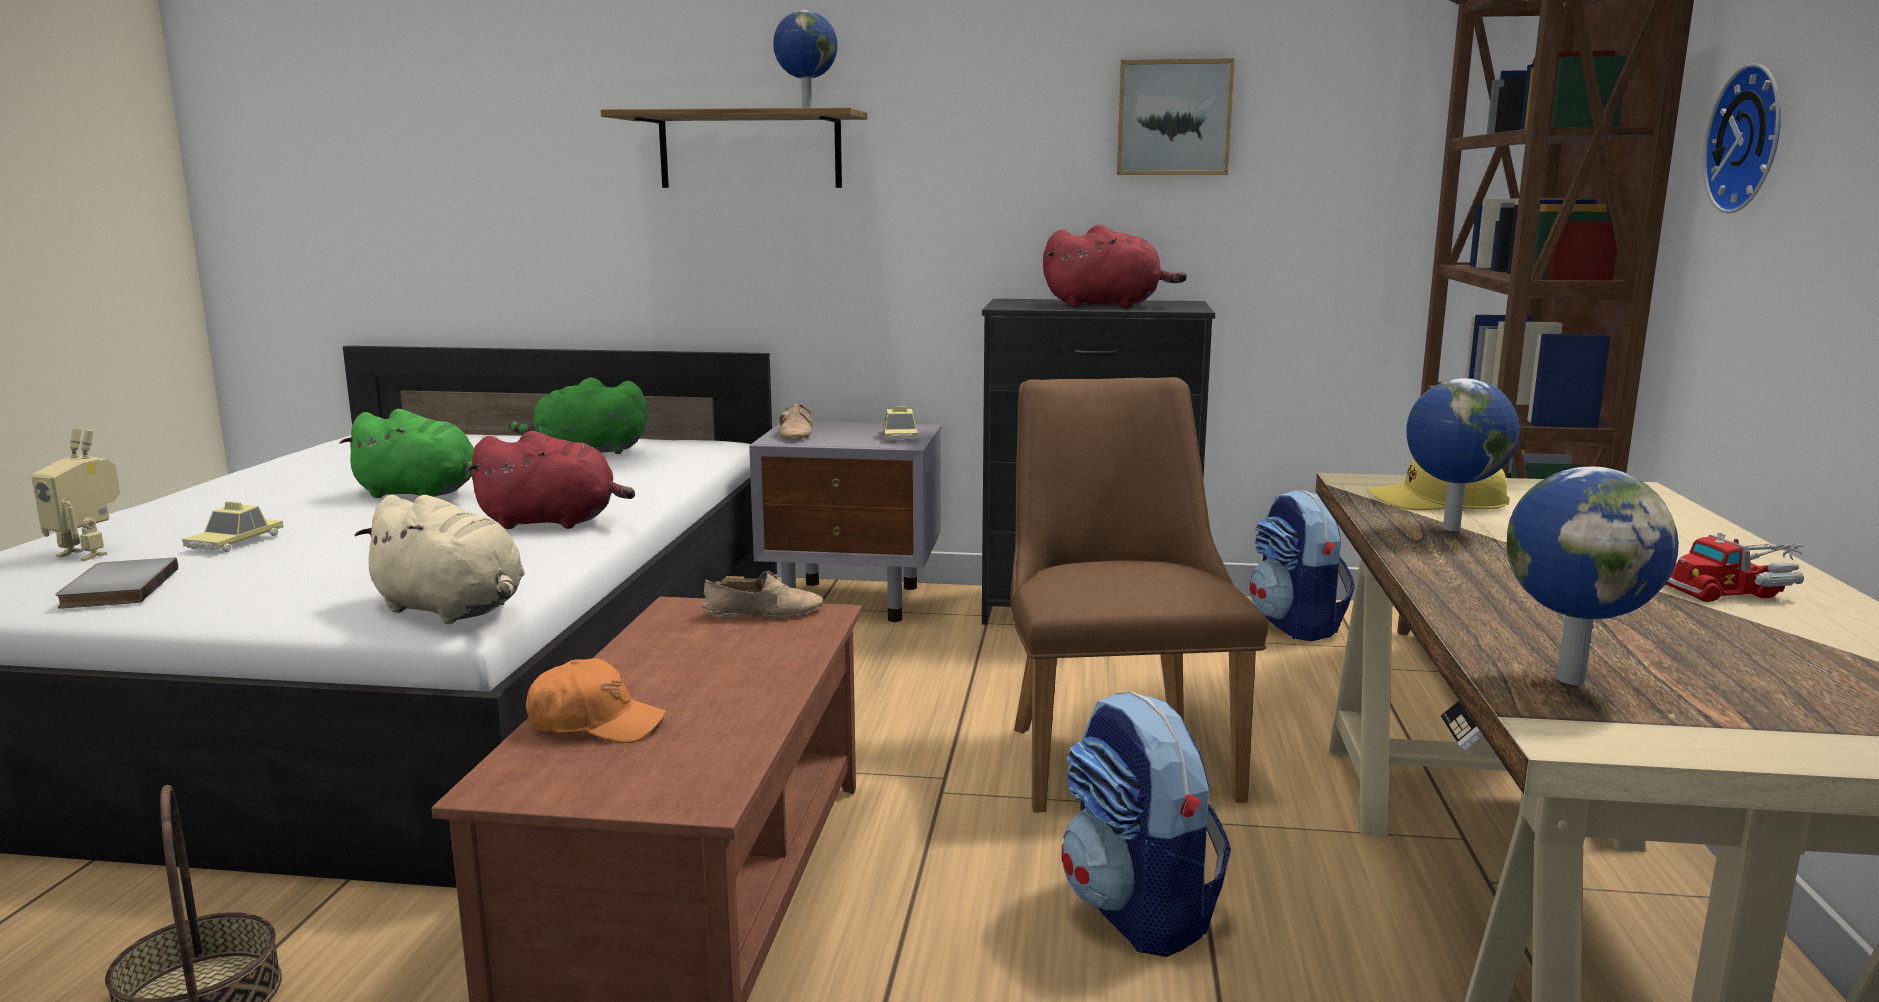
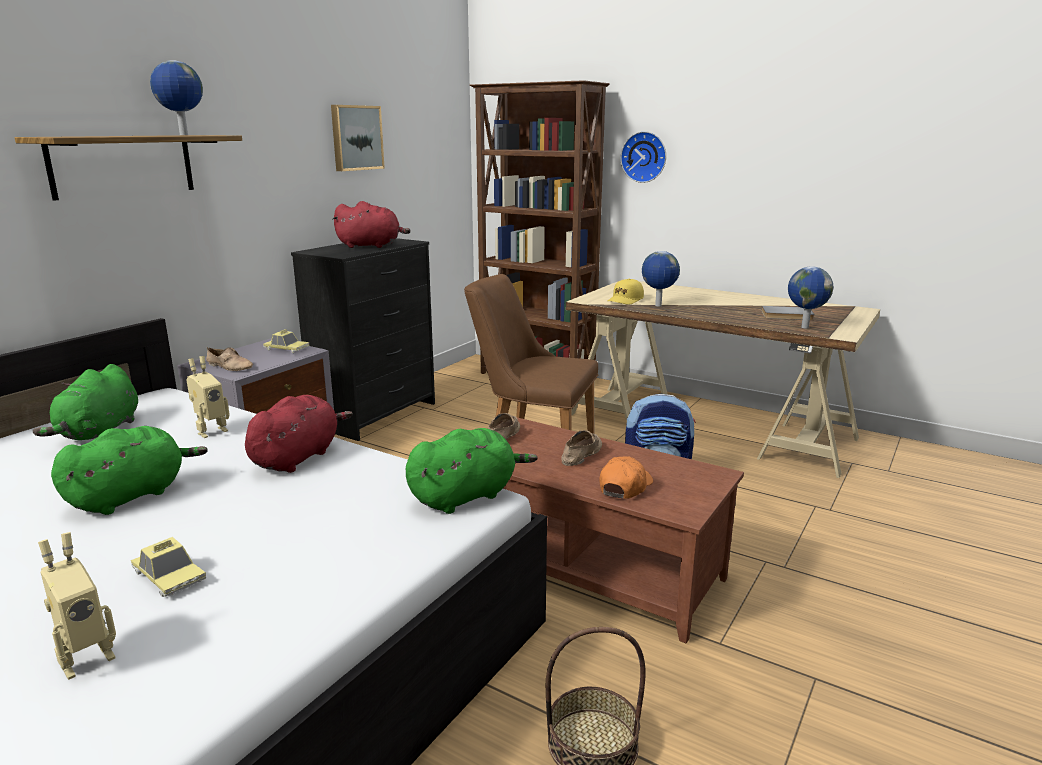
camera: 65 degrees left, 5 degrees up
grey book [55,558,178,609] -> grey book moved to [761,306,815,320]
beige plush toy [355,494,525,624] -> green plush toy [406,428,537,514]
red plush toy [1043,225,1187,308] -> red plush toy turned 60 degrees clockwise [332,201,411,248]
backpack [1250,490,1355,641] -> none
toy truck [1665,533,1805,602] -> none
none -> toy robot [186,356,230,438]
none -> beige shoe [561,430,602,466]

